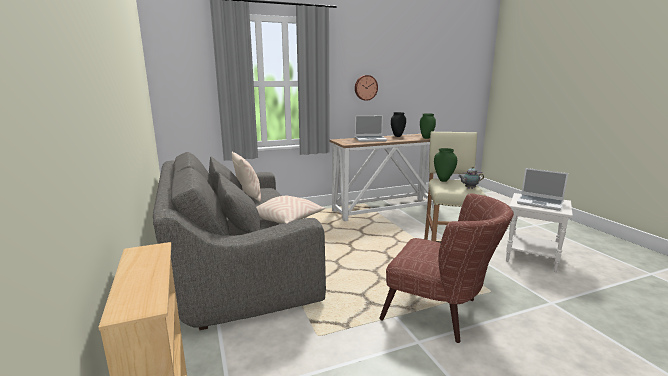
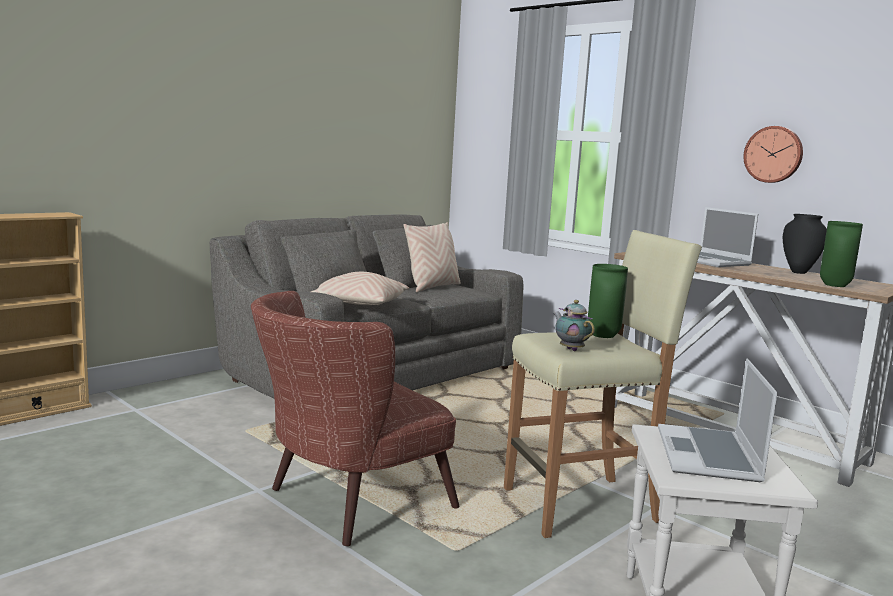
camera: 65 degrees right, 5 degrees down
brown armchair [379,193,514,343] -> brown armchair turned 45 degrees clockwise [251,291,459,547]

